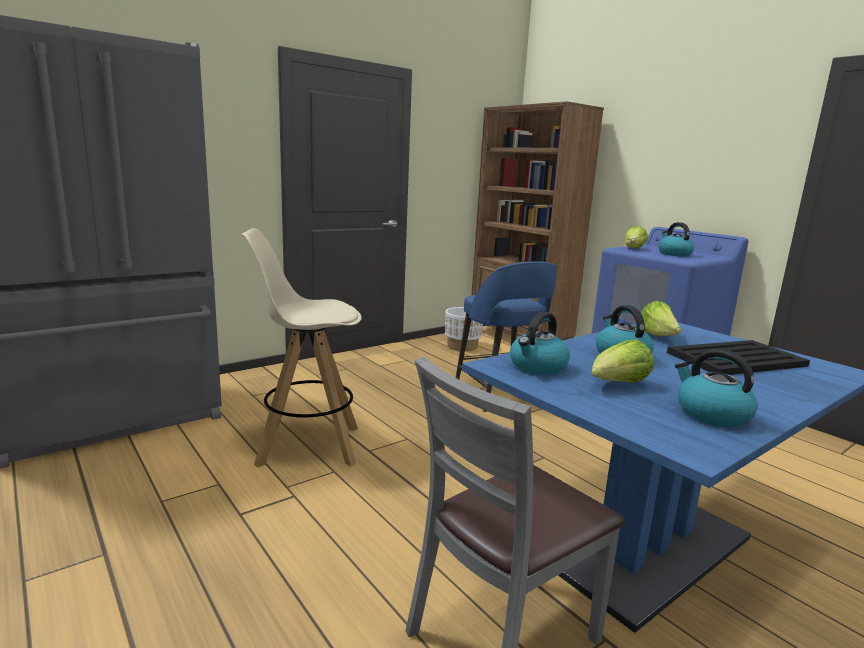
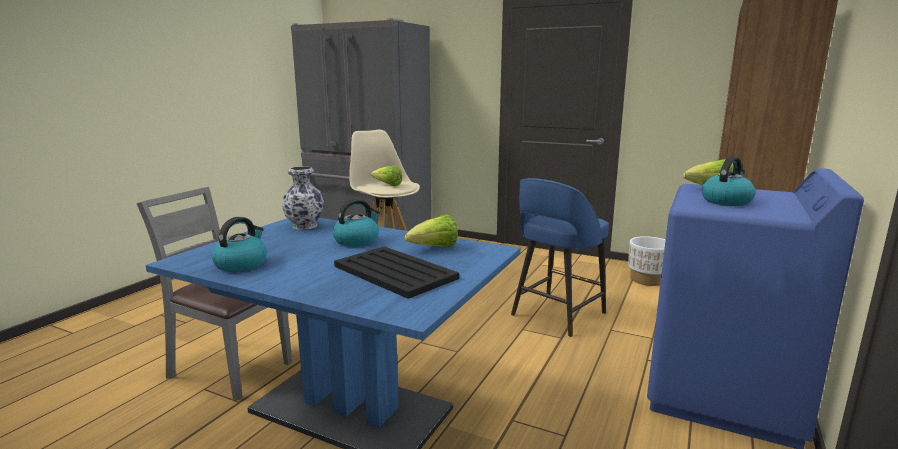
camera: 65 degrees right, 0 degrees up
kettle [510,312,570,375] -> vase [282,166,324,230]
lettuce [591,339,654,383] -> lettuce moved to [371,166,402,186]

